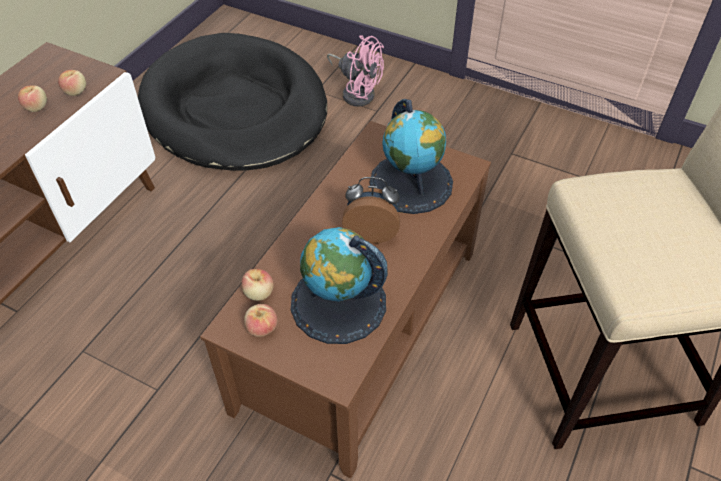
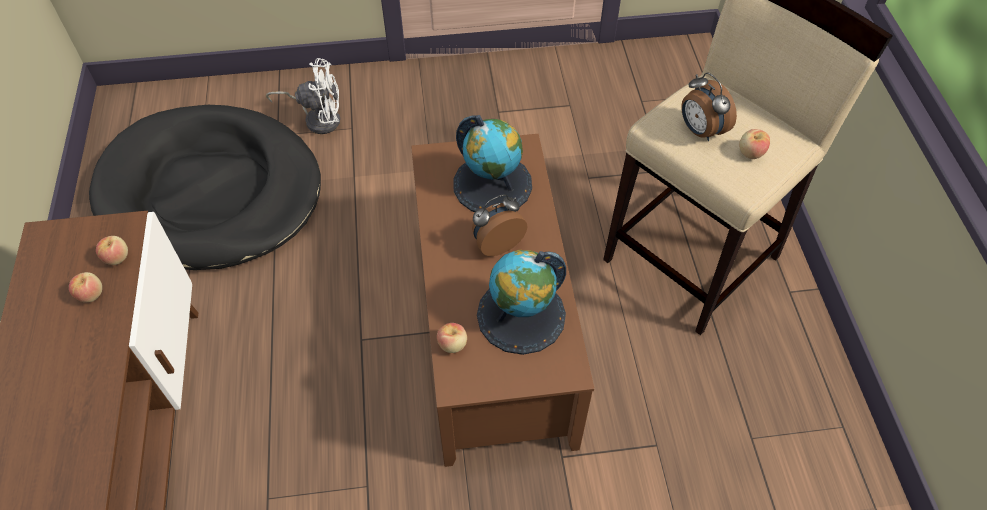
camera: 35 degrees left, 5 degrees up
apple [244,304,278,337] -> apple moved to [739,129,770,159]
pink fan [327,35,384,107] -> white fan [266,58,340,134]
none -> alarm clock [681,72,737,141]

